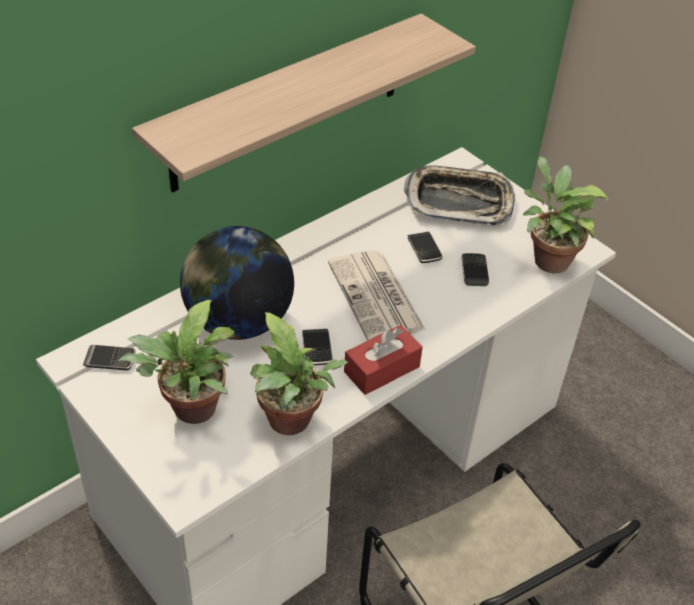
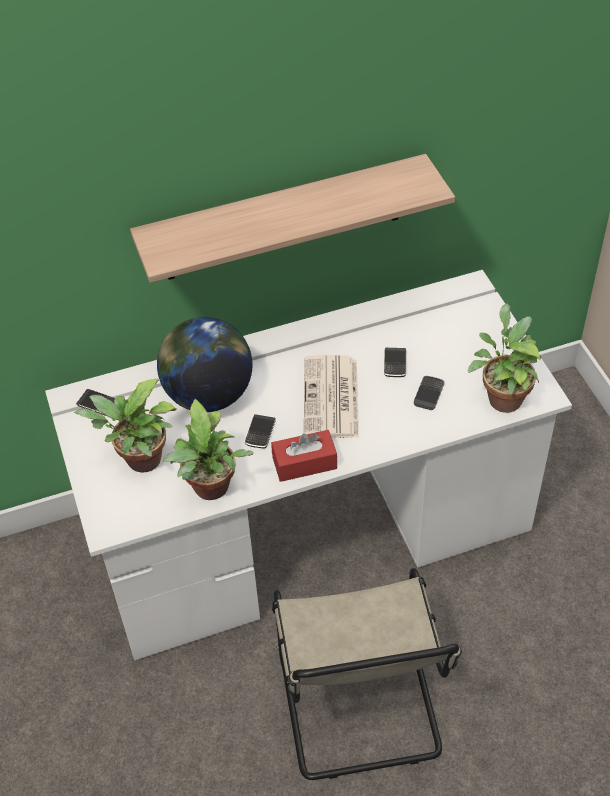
camera: 25 degrees right, 5 degrees up
tray [404,165,515,225] -> none

